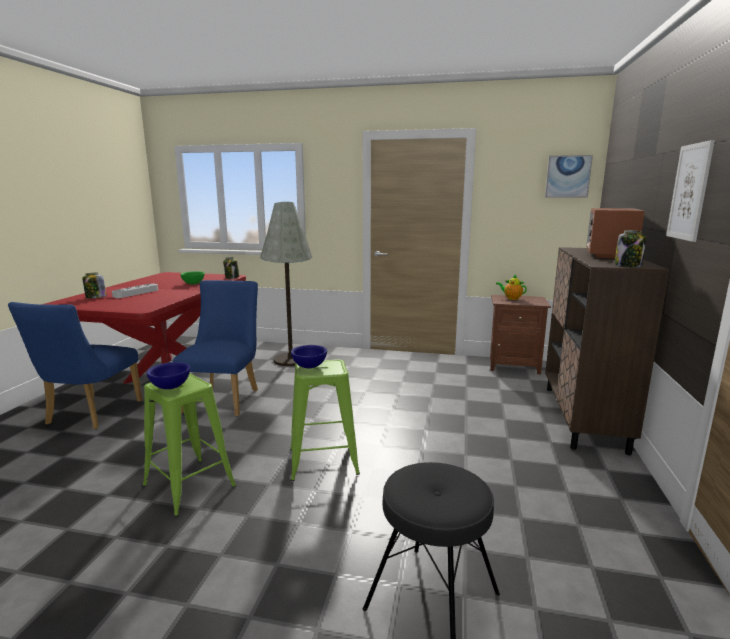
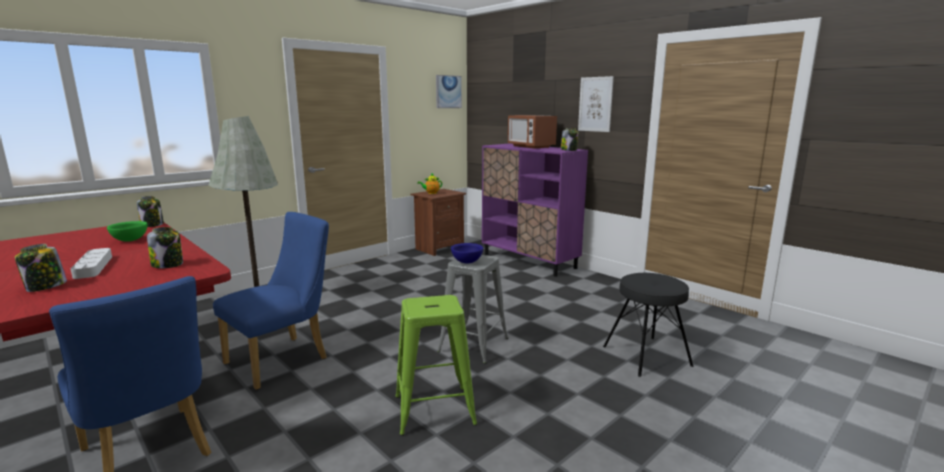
camera: 55 degrees left, 0 degrees up
blue bowl [147,362,190,389] -> none
blue chair [172,280,258,417] -> blue chair turned 90 degrees clockwise [213,212,329,390]
green stool [290,359,360,481] -> grey stool [437,255,508,364]
brown cabinet [545,247,670,455] -> purple cabinet [482,144,588,277]
none -> jar [147,227,183,268]

